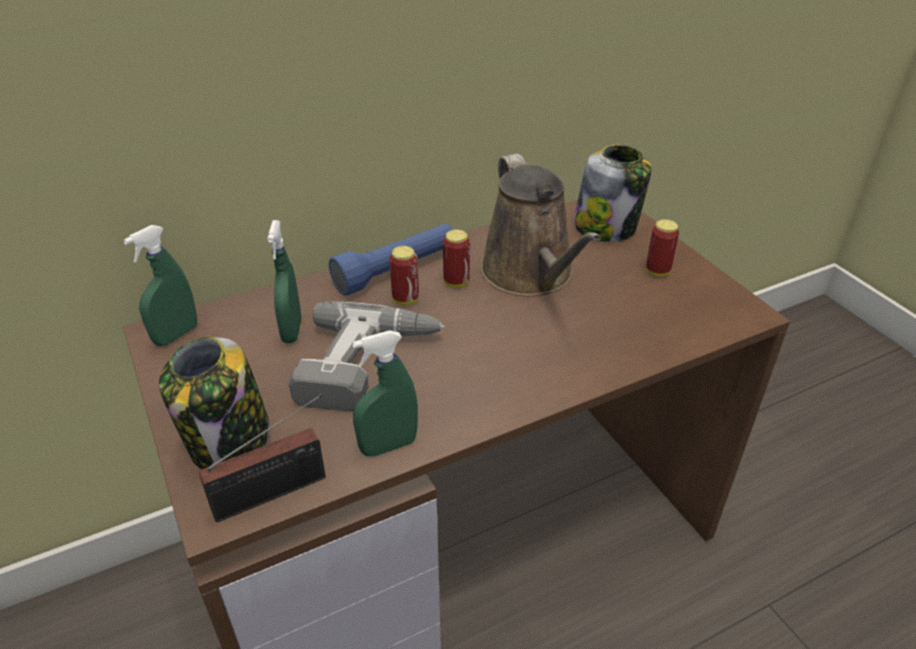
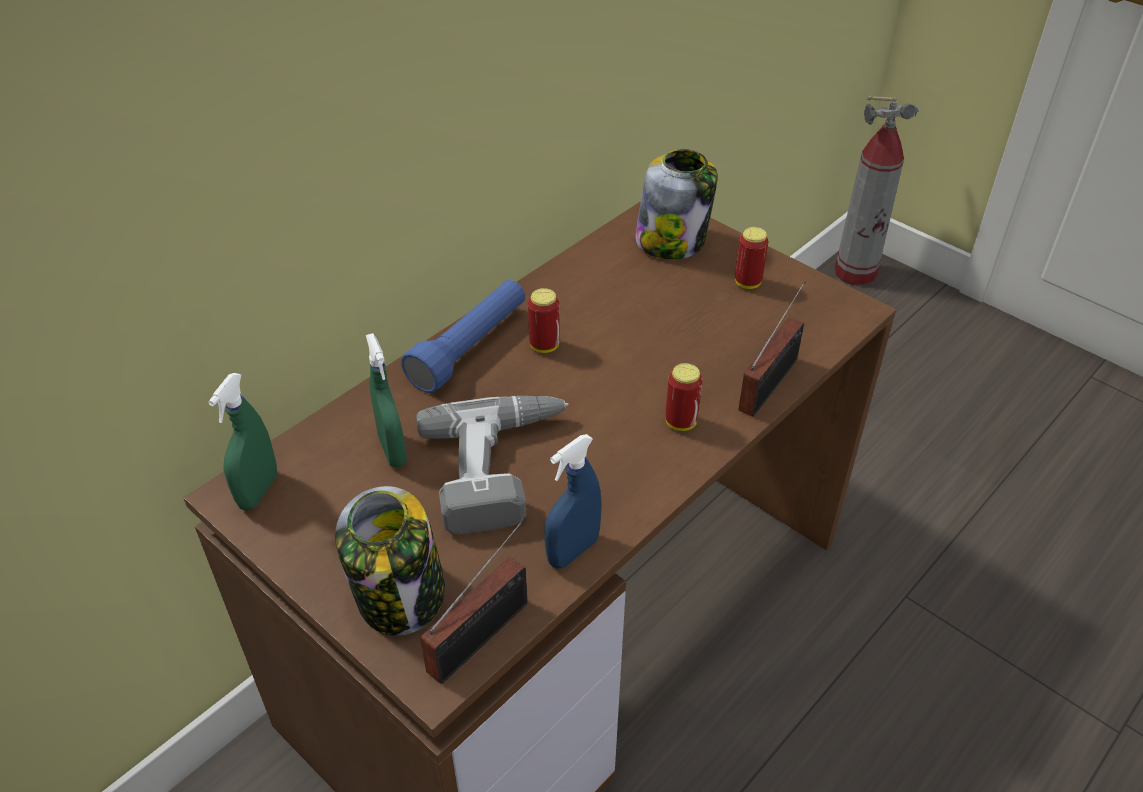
camera: 20 degrees left, 5 degrees up
green spray bottle [352,330,418,457] -> blue spray bottle [544,434,602,569]
can [389,246,419,305] -> can moved to [665,363,703,431]
brown watering can [480,154,601,296] -> none
none -> radio [738,281,806,417]
none -> fire extinguisher [835,96,919,285]

